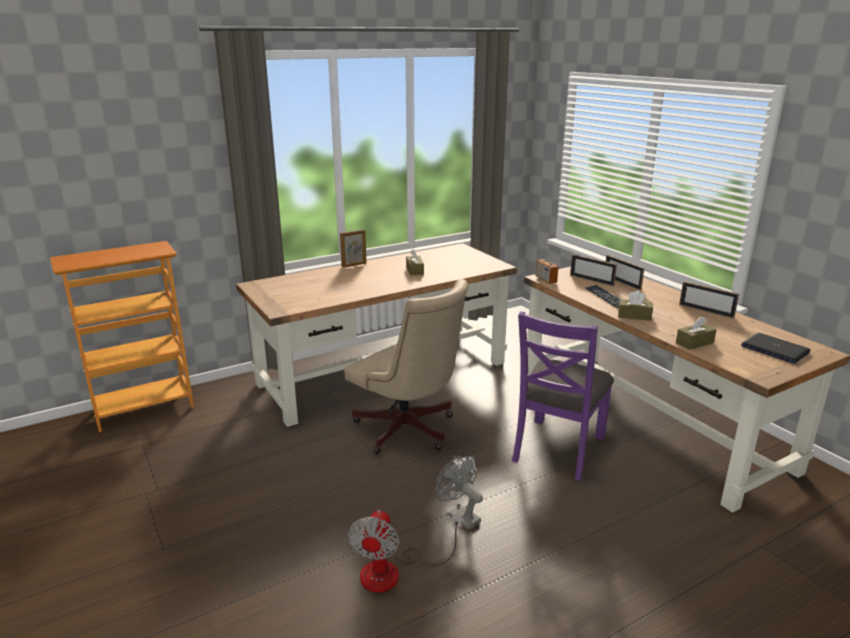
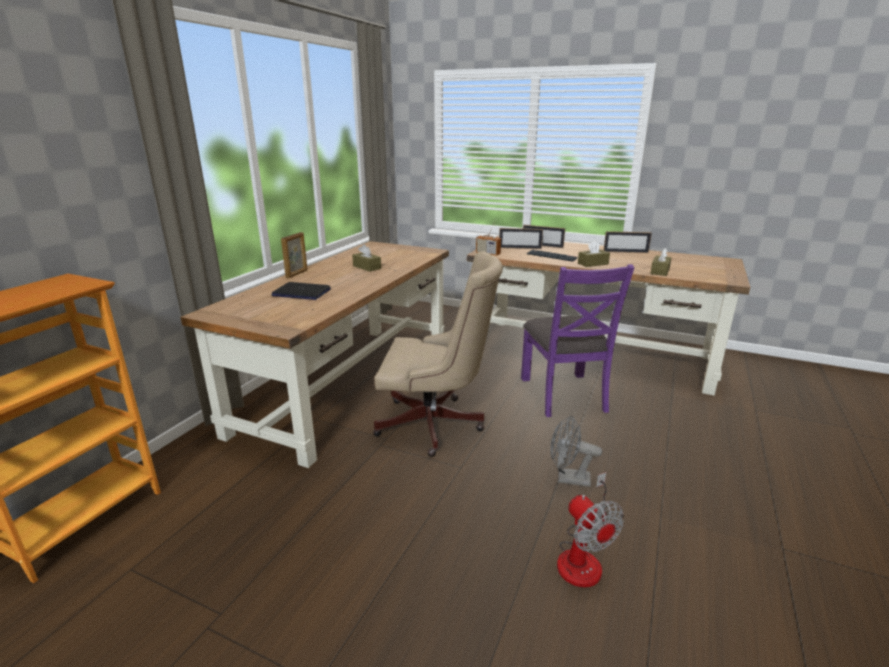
camera: 35 degrees left, 0 degrees up
laptop [741,333,810,364] -> laptop moved to [272,282,331,300]

